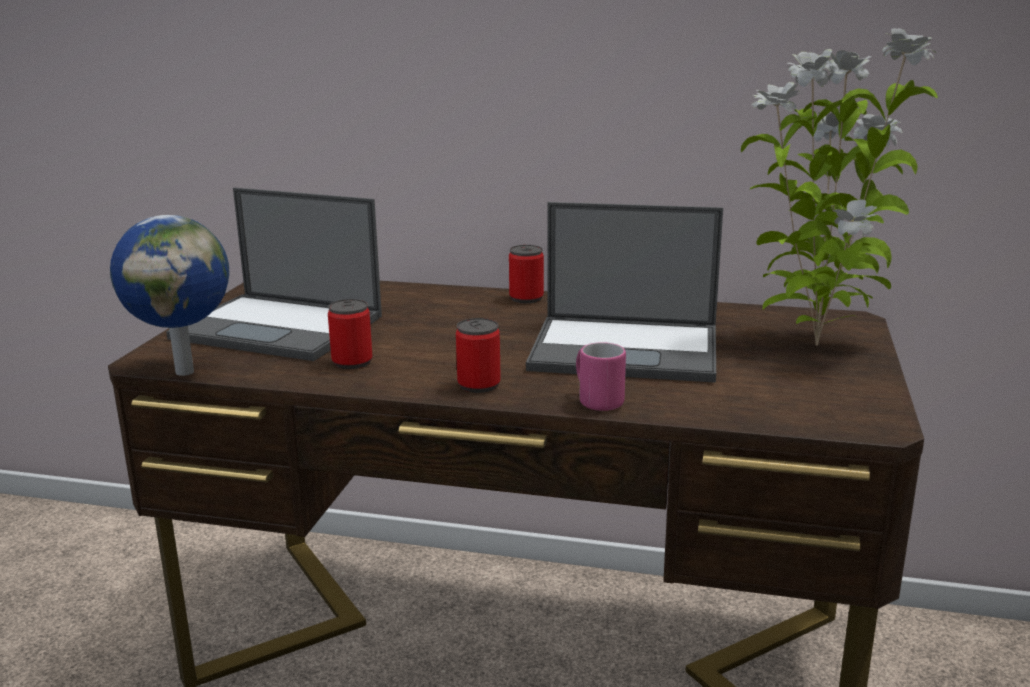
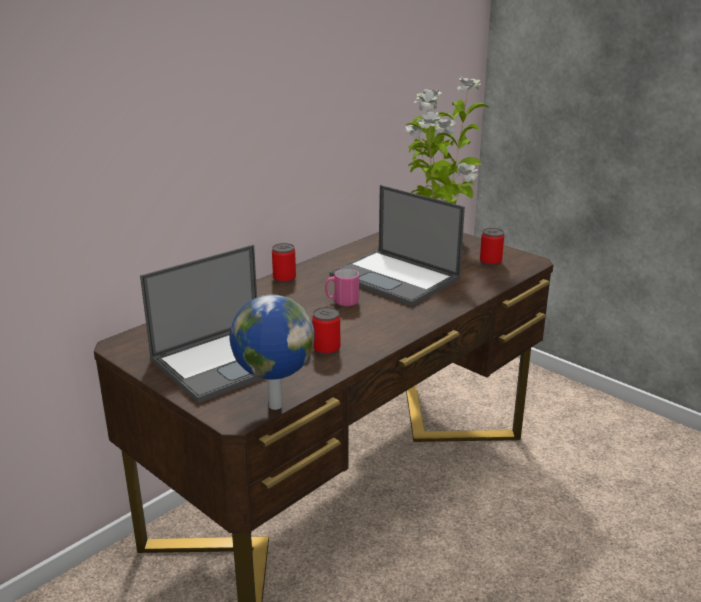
camera: 60 degrees left, 5 degrees up
can [456,318,501,393] -> can moved to [480,228,504,266]
laptop [526,202,723,383] -> laptop turned 90 degrees clockwise [330,185,465,306]
pink mug [576,342,626,411] -> pink mug moved to [325,269,359,306]

